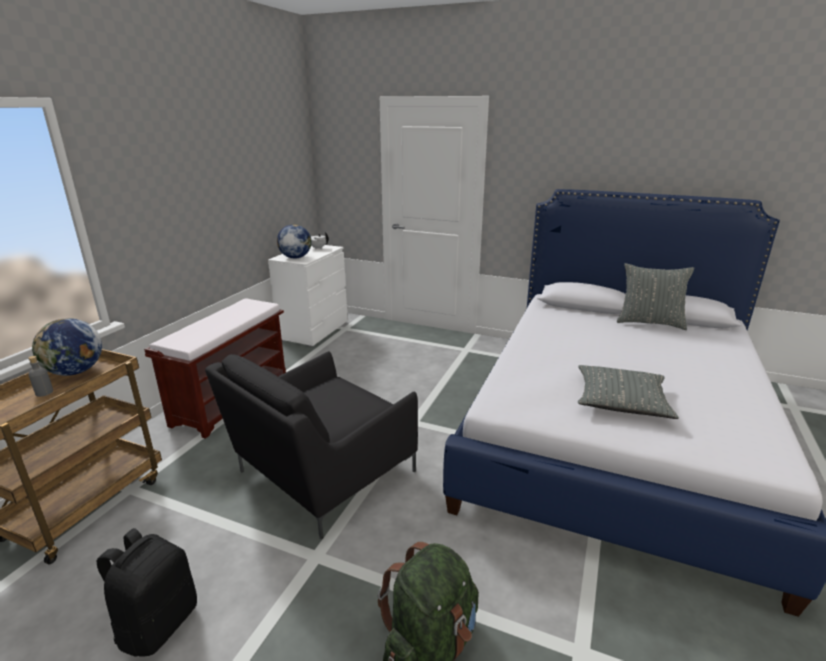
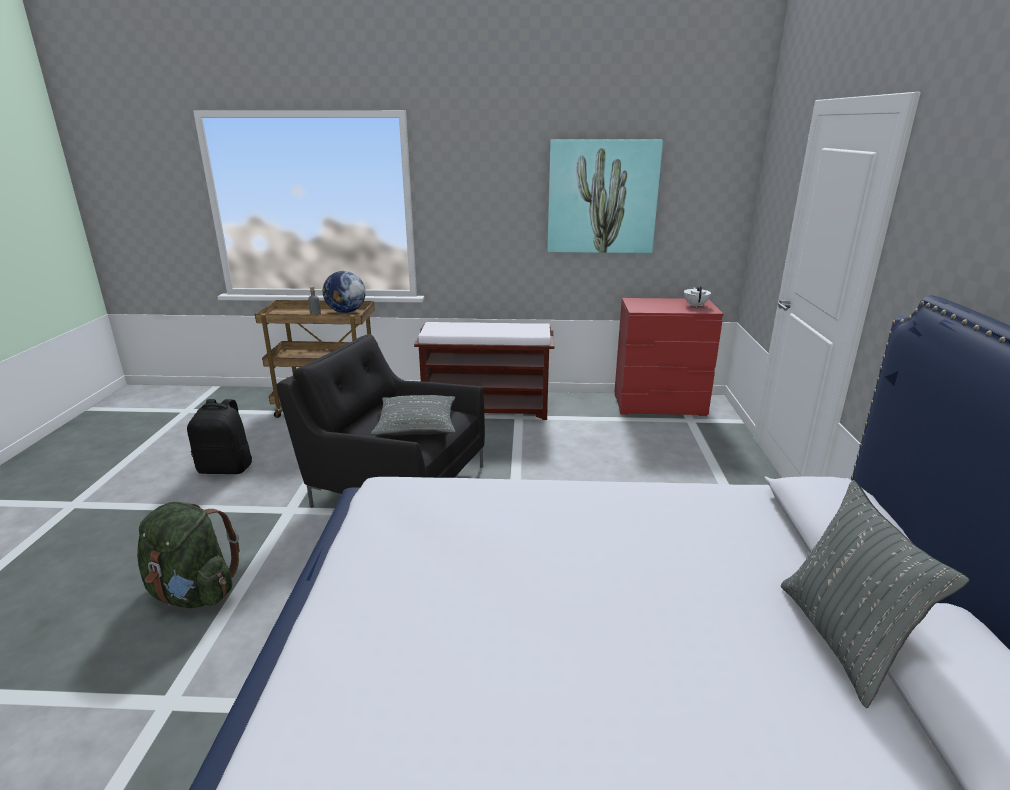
camera: 70 degrees right, 0 degrees up
white dresser [268,245,348,347] -> red dresser [615,298,723,416]
globe [277,224,312,258] -> none
grey pillow [578,365,679,419] -> grey pillow moved to [371,395,455,435]
none -> picture [547,139,663,253]

